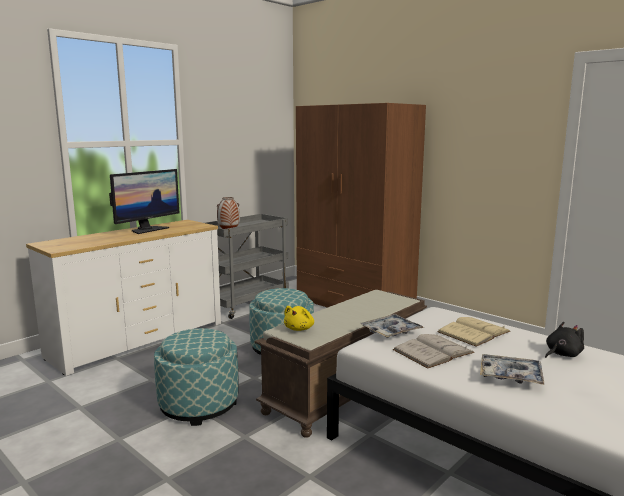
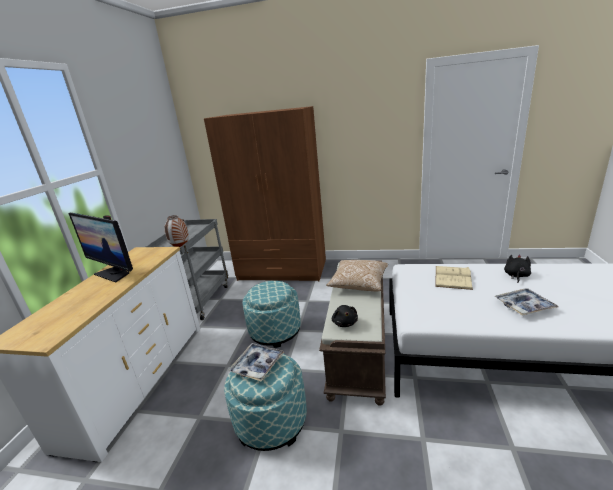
camera: 30 degrees left, 10 degrees up
monitor [109,169,179,234] -> monitor turned 120 degrees clockwise [68,213,133,283]
yellow plush toy [284,306,314,331] -> black plush toy [332,305,358,327]
tray [360,314,424,338] -> tray moved to [228,343,284,381]
white book [393,334,475,369] -> none
none -> pillow [326,260,388,291]

